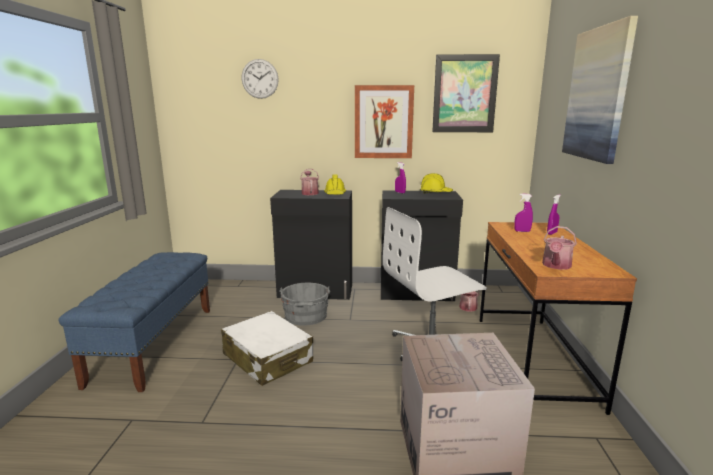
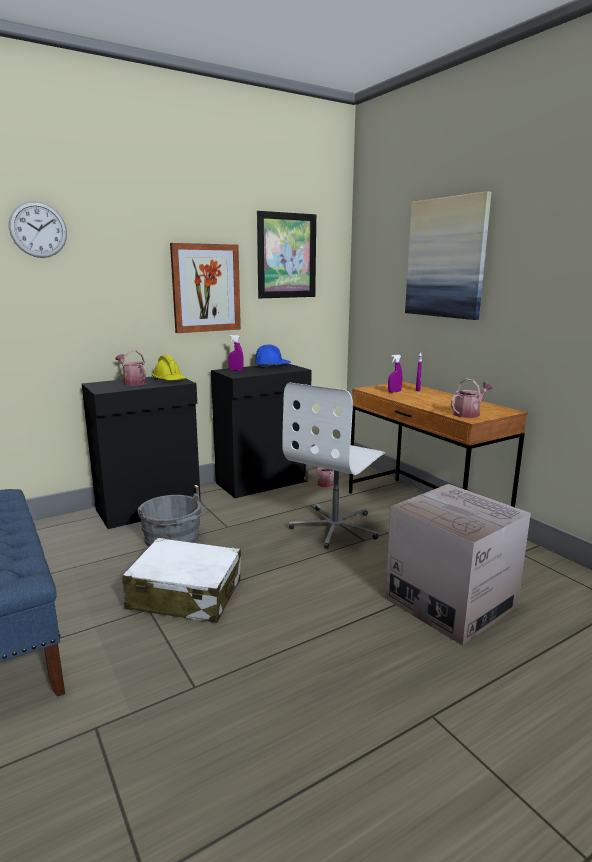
camera: 35 degrees left, 0 degrees up
yellow hard hat [420,173,453,194] -> blue hard hat [255,345,291,368]
watering can [542,226,577,270] -> watering can turned 120 degrees counterclockwise [451,378,492,418]

